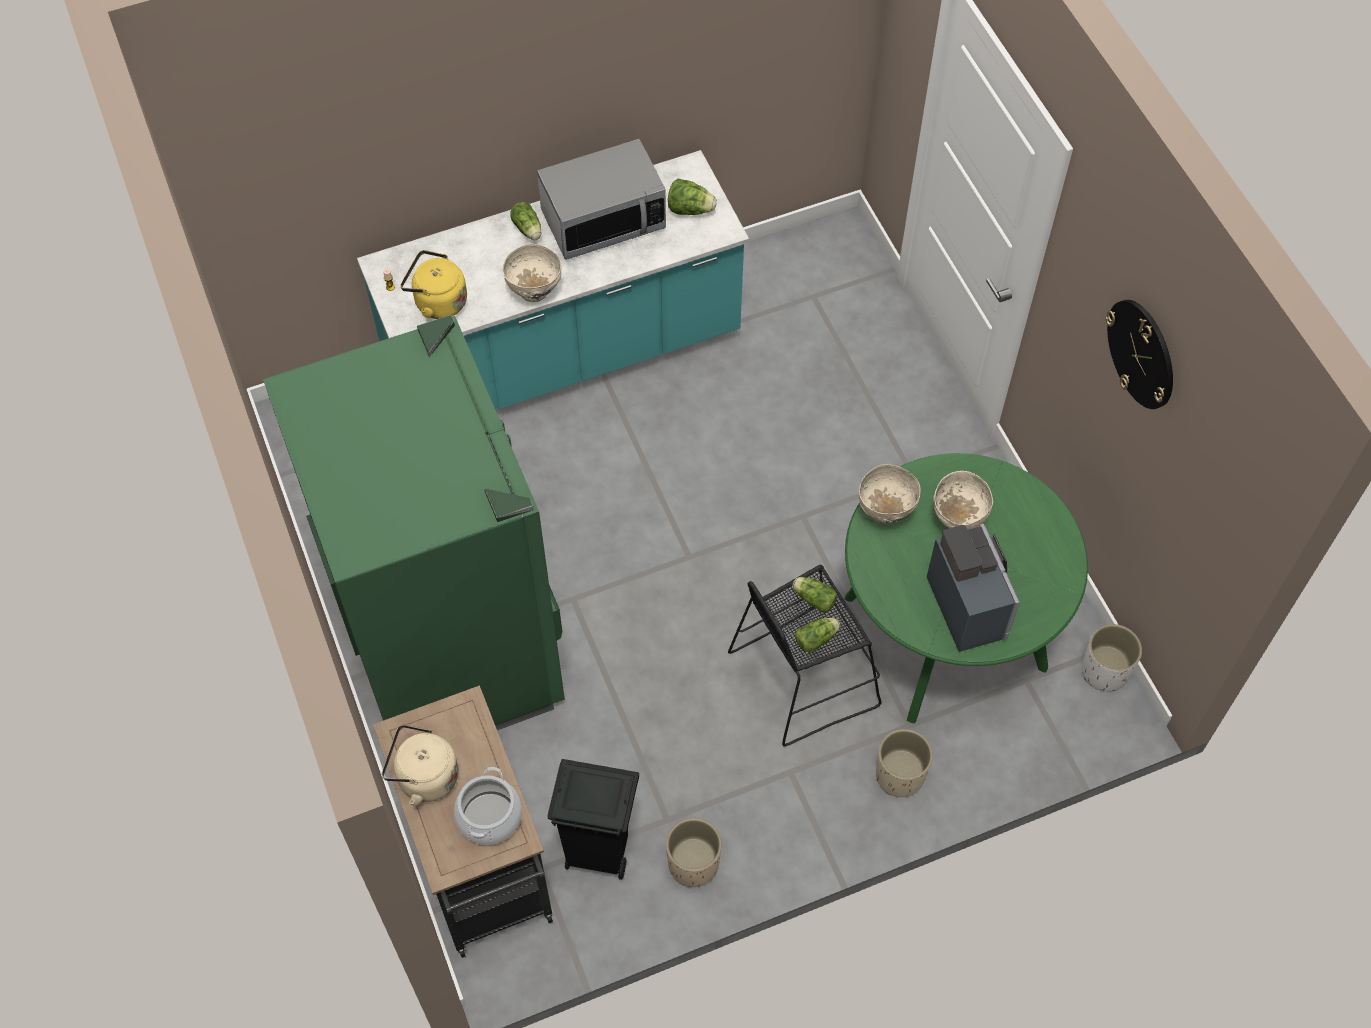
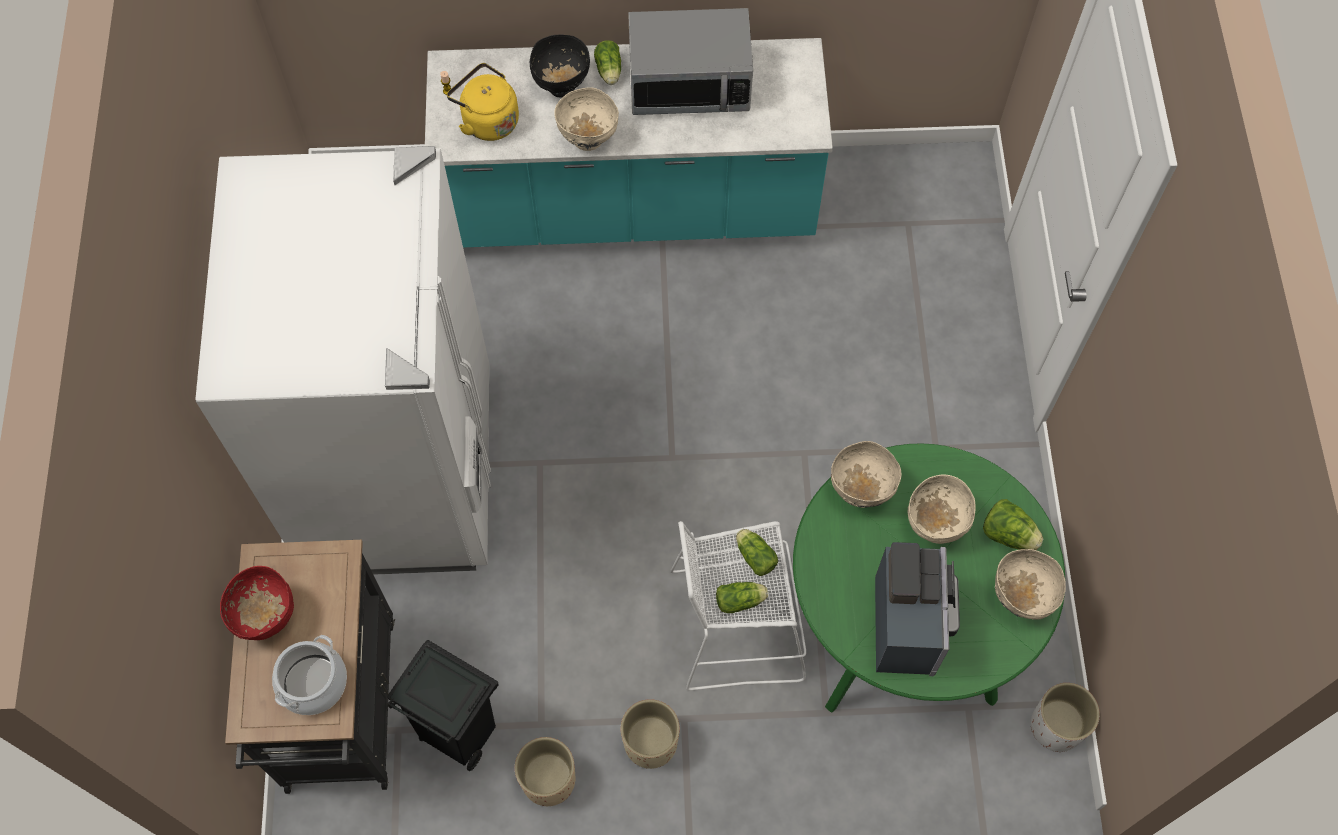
camera: 20 degrees right, 5 degrees up
green fridge [263,315,565,731] -> white fridge [196,146,491,575]
beige kettle [382,725,459,806] -> red bowl [220,566,294,640]
lettuce [668,179,717,215] -> lettuce moved to [983,499,1043,550]
black stool [728,565,882,747] -> white stool [670,521,806,690]
beige planter [876,729,933,797] -> beige planter moved to [621,699,680,769]
wall clock [1106,300,1173,409] -> none
none -> black bowl [530,34,590,97]
none -> beige bowl [995,549,1066,620]

